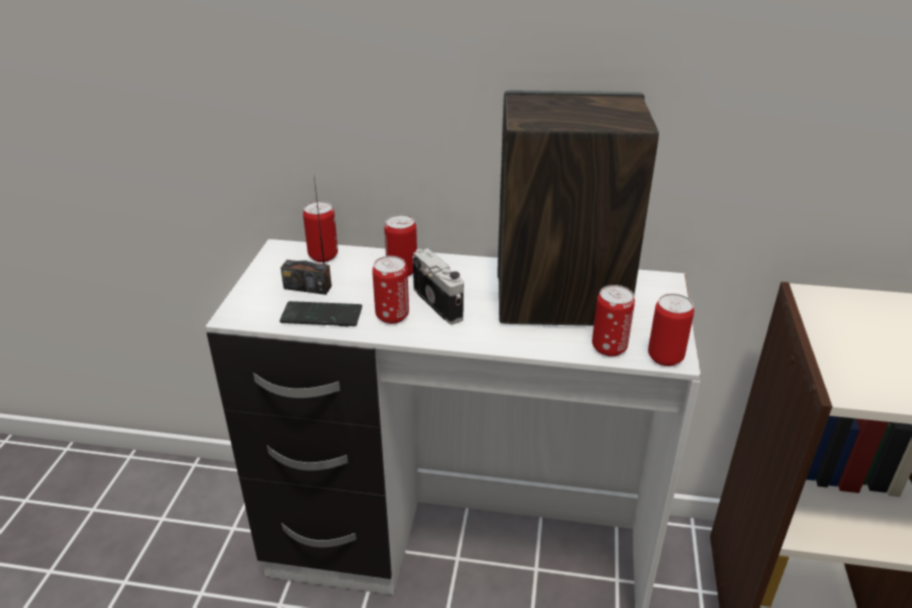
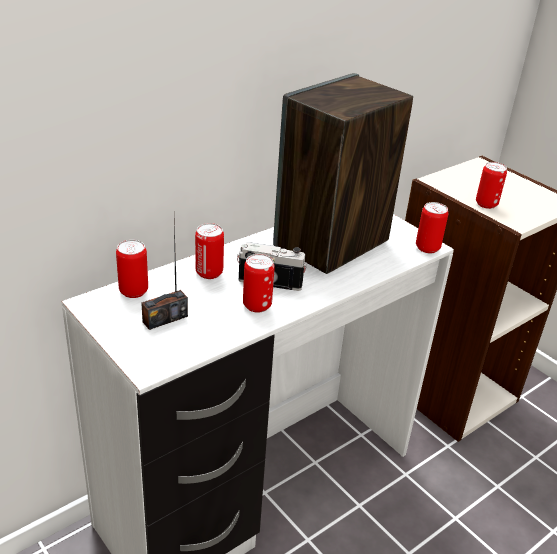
camera: 50 degrees left, 0 degrees up
phone [280,301,362,327] -> none
can [592,285,635,357] -> can moved to [476,162,507,209]

